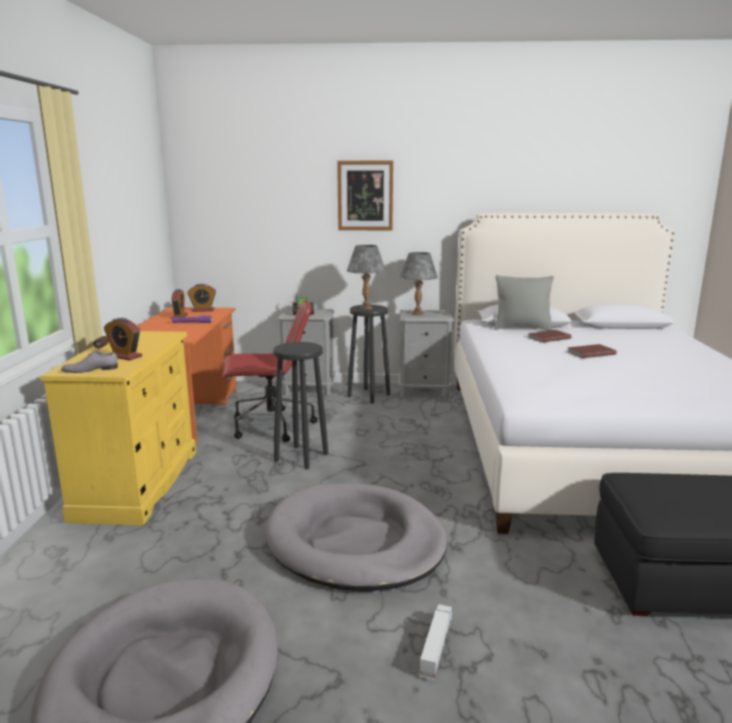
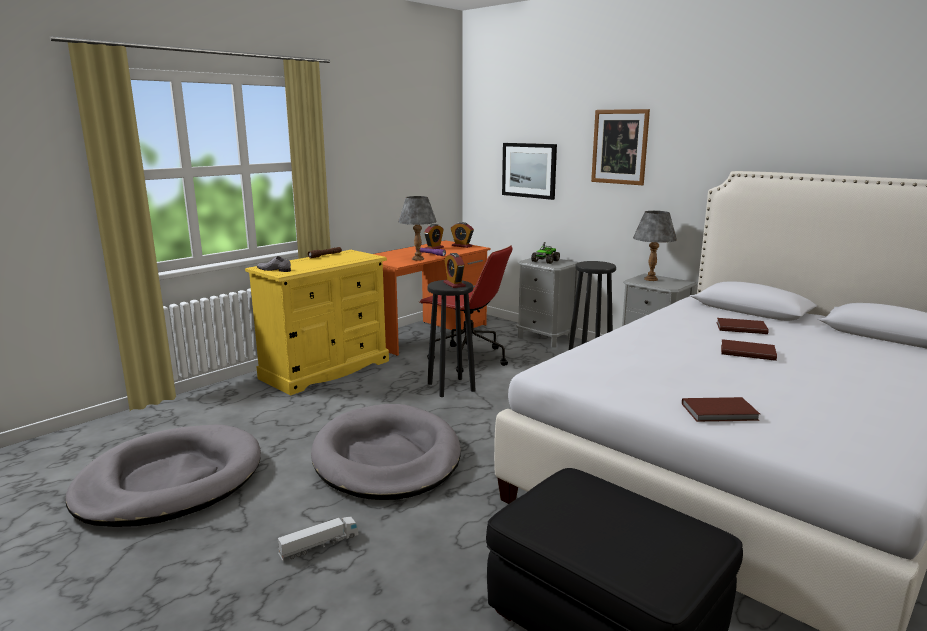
camera: 40 degrees right, 0 degrees up
alarm clock [103,318,142,360] -> alarm clock moved to [443,253,466,288]
grey table lamp [347,245,386,310] -> grey table lamp moved to [398,196,437,261]
grey pillow [494,275,554,331] -> none
none -> picture [502,143,557,200]
none -> brown book [682,397,760,422]

